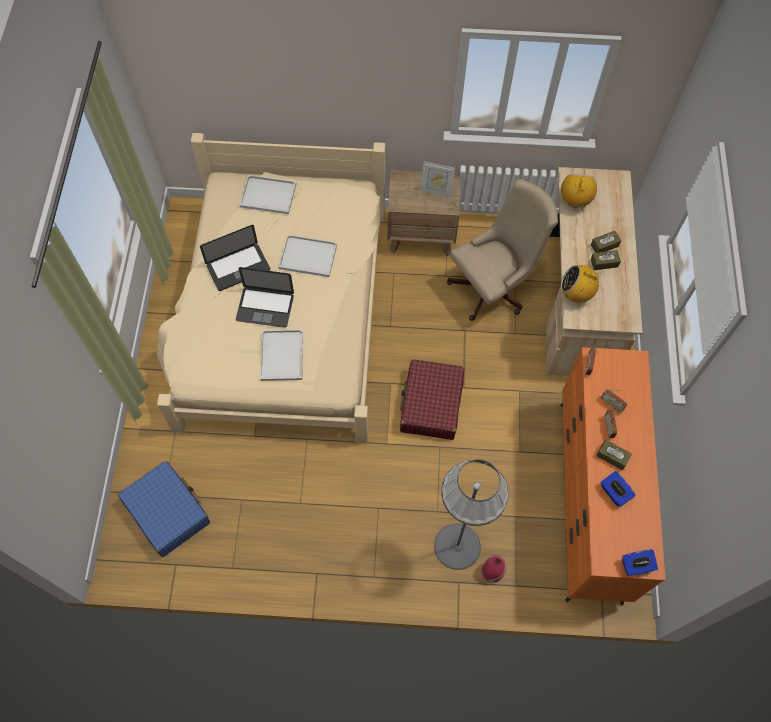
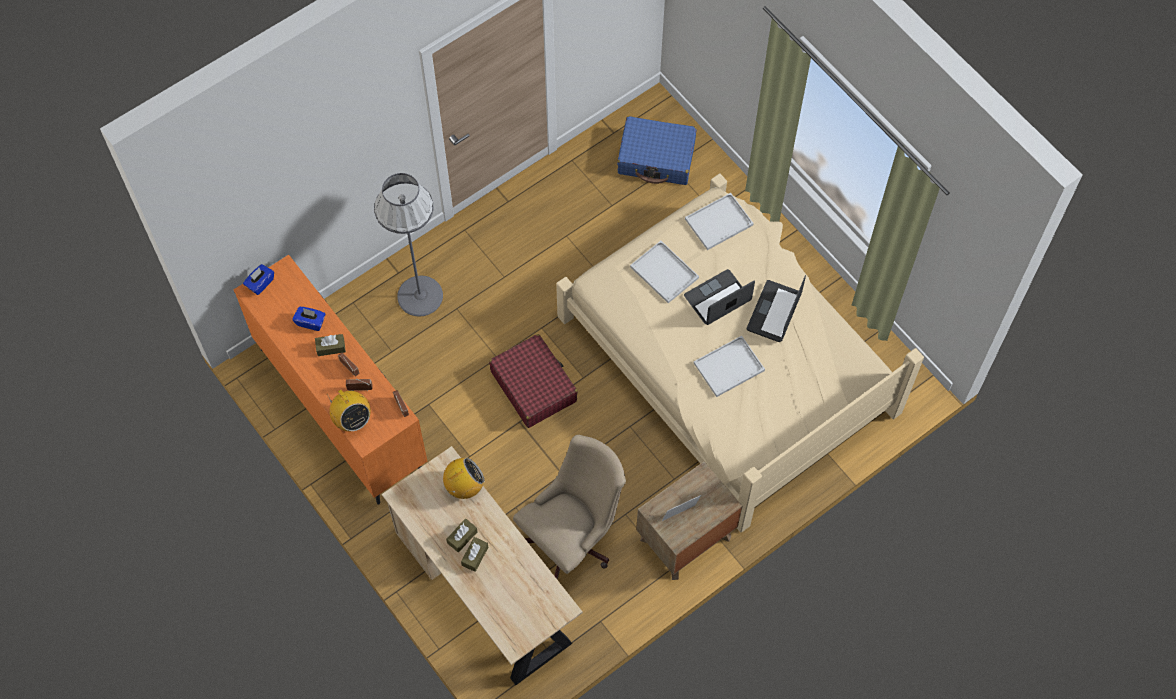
camera: 140 degrees right, 0 degrees up
white tray [240,175,297,214] -> white tray moved to [685,193,754,250]
beige office chair [447,179,558,321] -> beige office chair turned 150 degrees counterclockwise [513,435,626,580]
red vase [482,555,506,583] -> none
radio [561,175,597,208] -> radio moved to [327,390,371,431]

